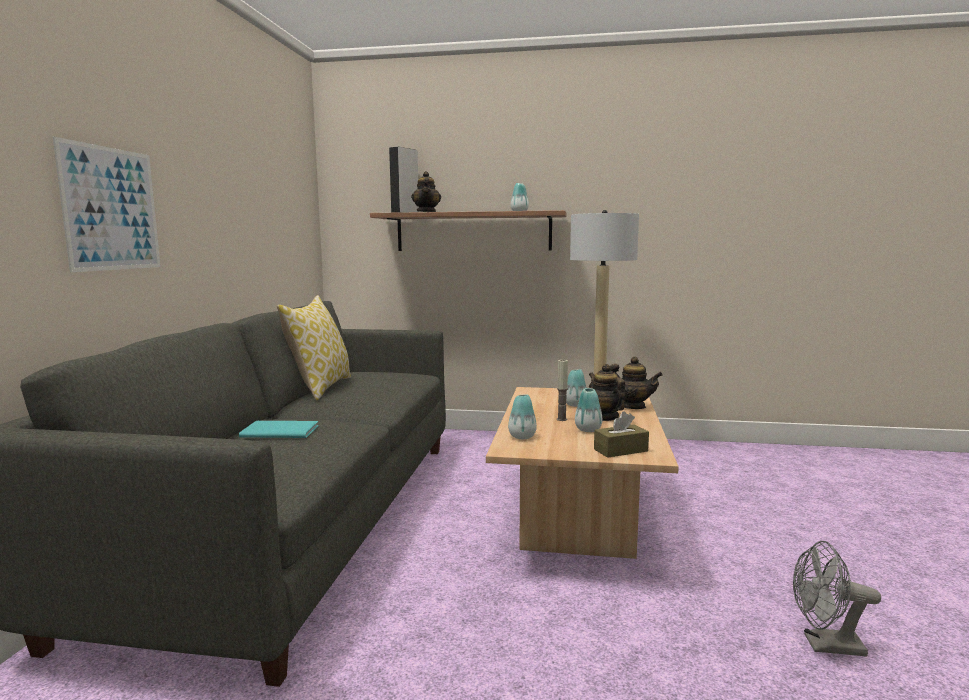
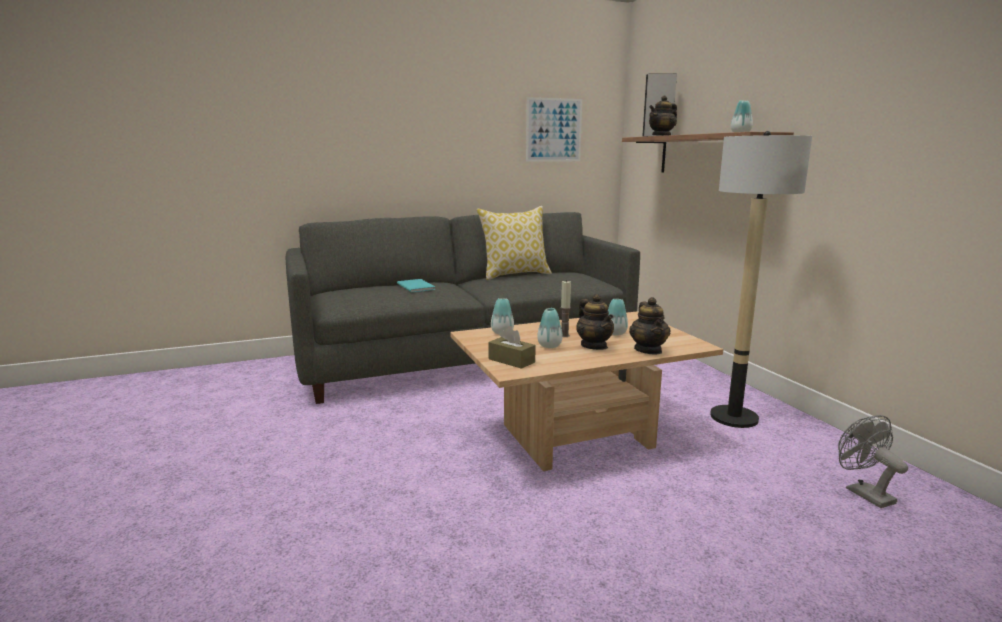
camera: 60 degrees right, 5 degrees up
picture [53,137,161,272] -> picture moved to [526,97,582,162]
teapot [589,364,625,421] -> teapot turned 120 degrees clockwise [576,294,614,350]
grey fan [793,541,881,656] -> grey fan moved to [838,415,908,508]

